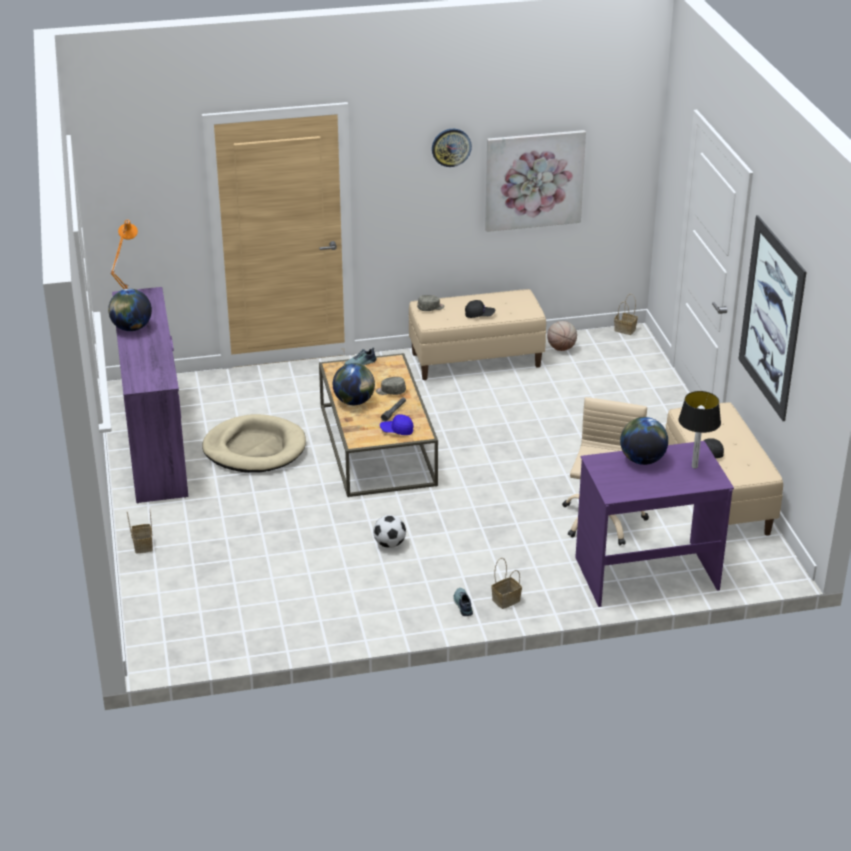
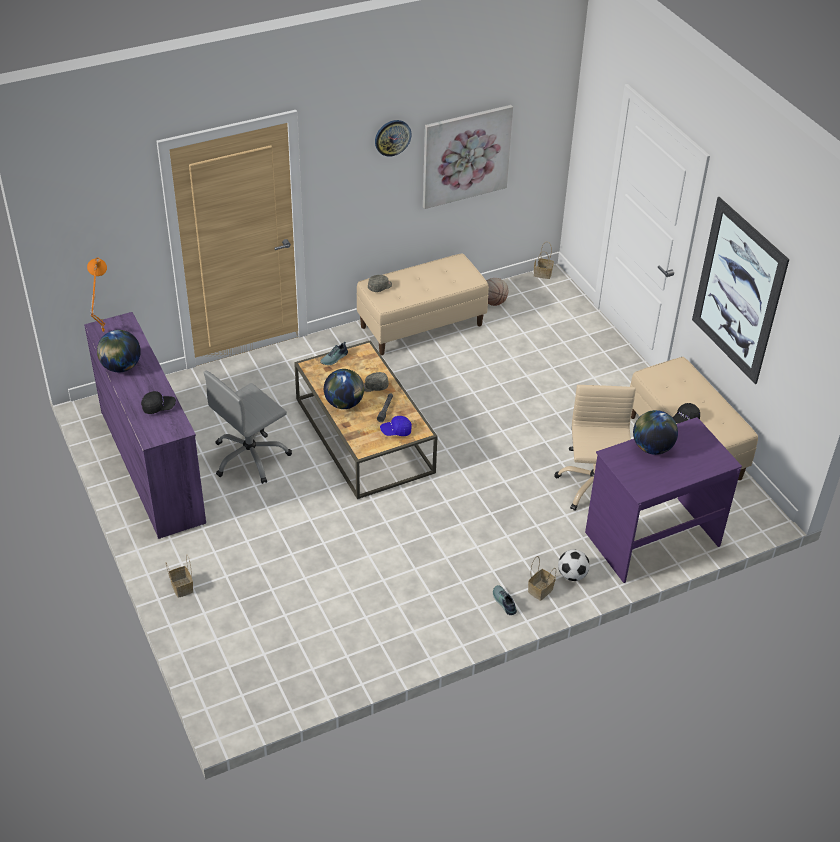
camera: 15 degrees left, 10 degrees up
beige dog bed [202,414,306,473] -> grey office chair [204,371,292,484]
football [373,515,406,548] -> football moved to [558,550,590,581]
black cap [465,300,495,318] -> black cap moved to [141,391,176,414]
table lamp [678,391,721,469] -> none

